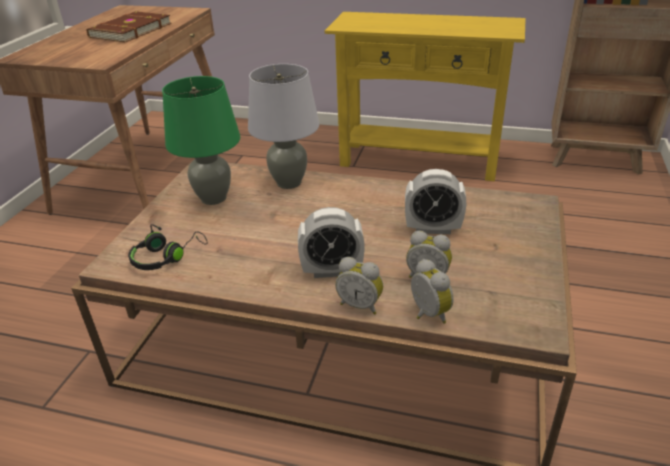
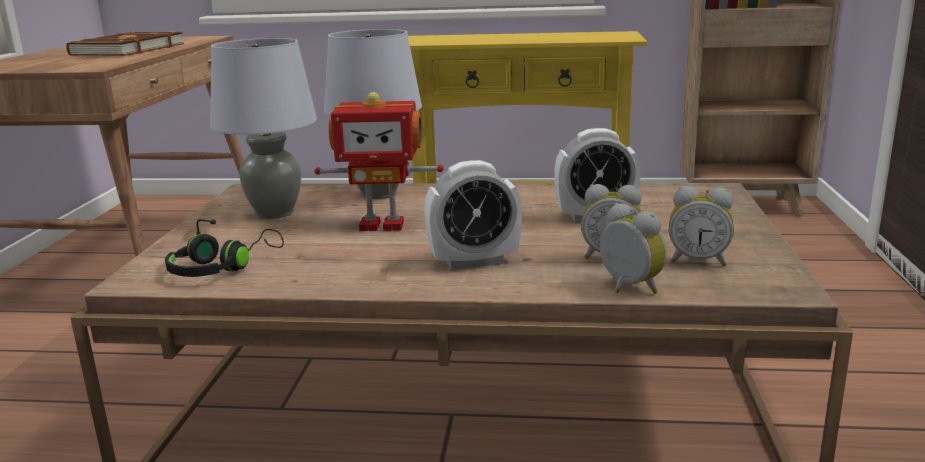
camera: 10 degrees left, 15 degrees down
green table lamp [162,76,240,205] -> grey table lamp [210,38,317,219]
alarm clock [335,257,383,315] -> alarm clock moved to [669,186,734,267]
none -> toy robot [314,92,444,231]

